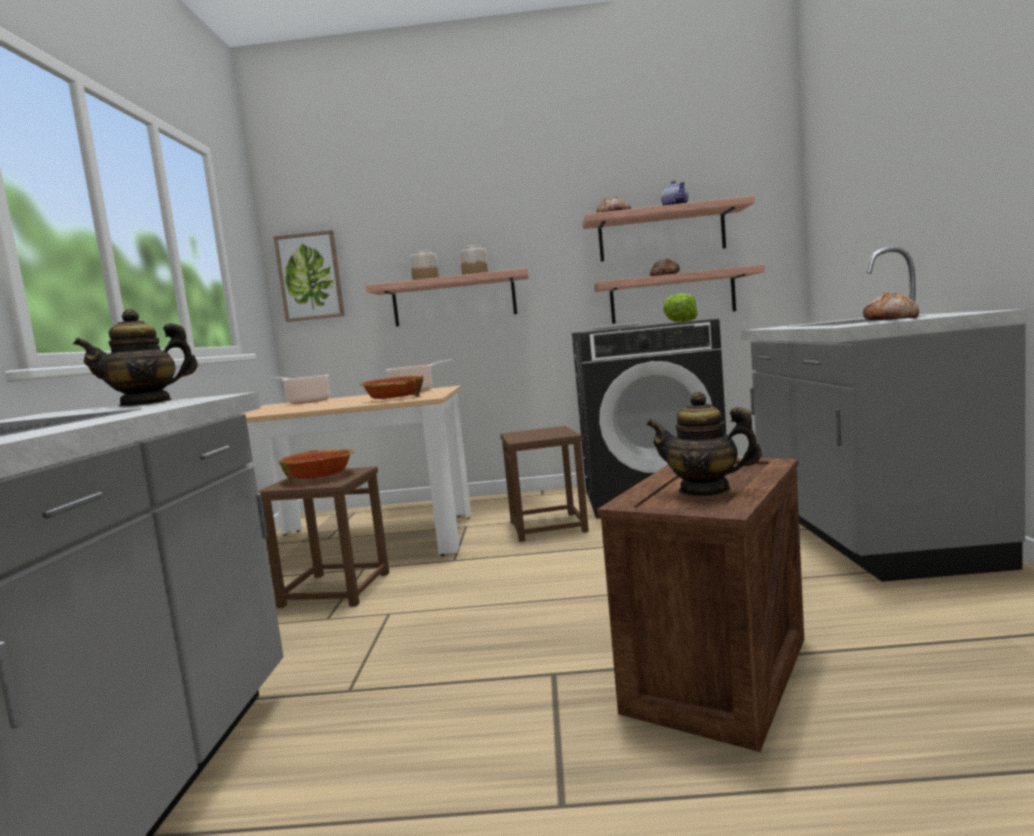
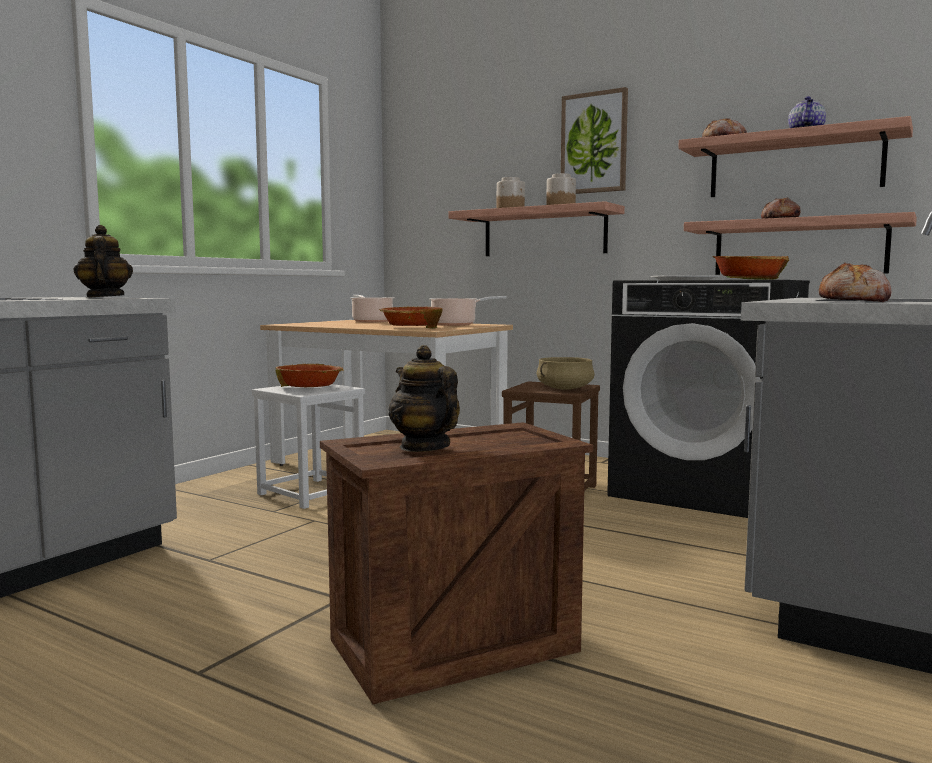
camera: 30 degrees right, 0 degrees up
teapot [73,309,198,407] -> teapot turned 75 degrees clockwise [74,225,133,298]
brown stool [258,467,389,608] -> white stool [252,384,365,509]
picture [274,230,345,322] -> picture moved to [561,87,628,194]
lettuce [663,293,698,322] -> bowl [712,256,789,280]
none -> beige cooking pot [537,357,595,390]

